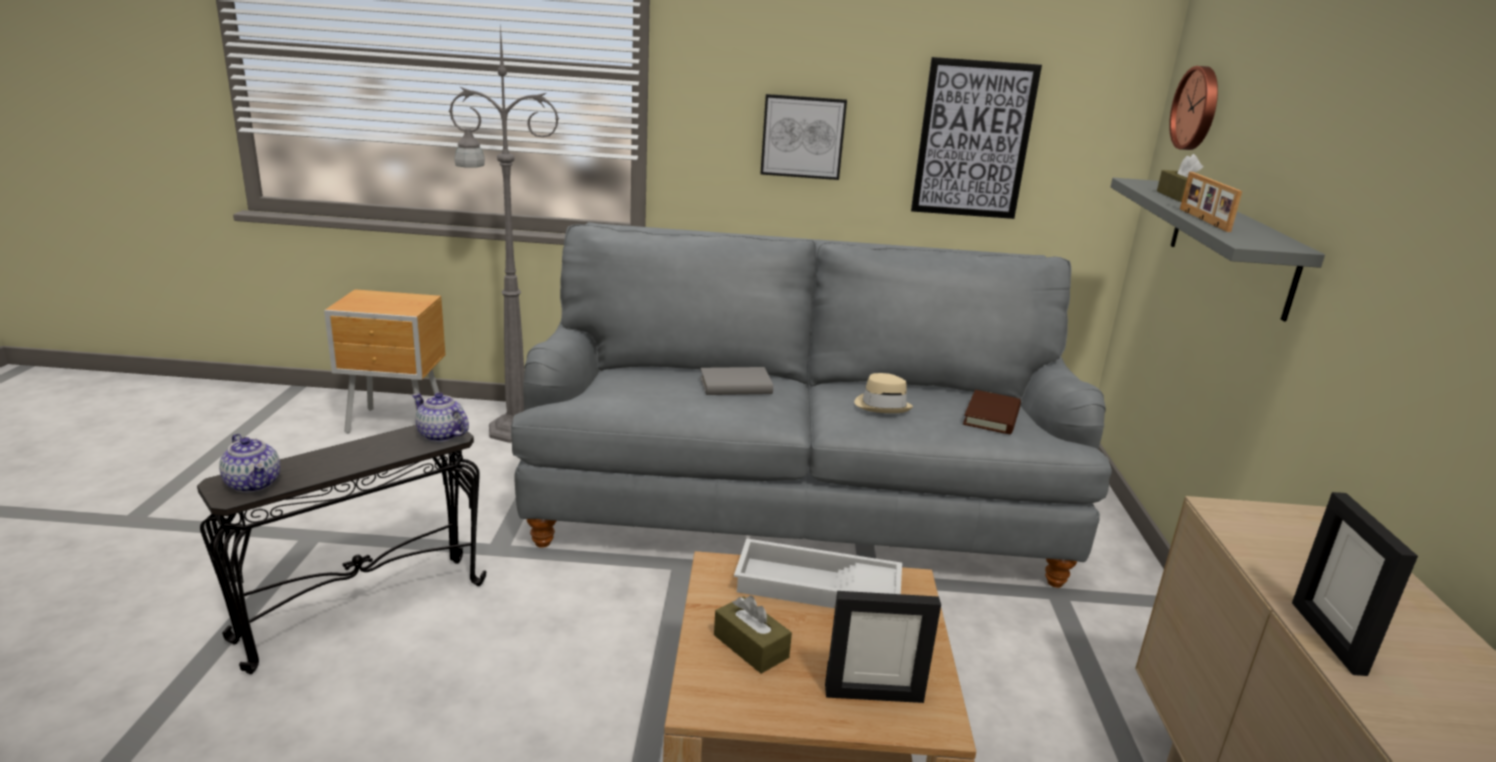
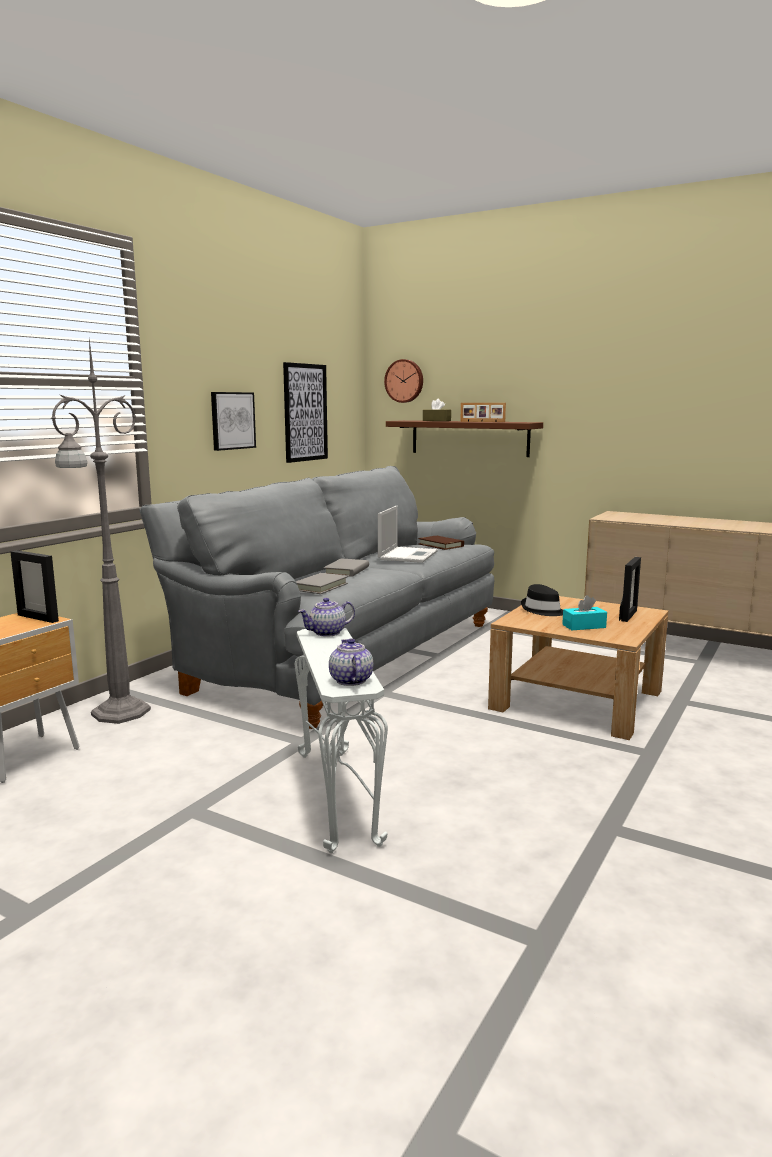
camera: 60 degrees left, 10 degrees down
black side table [197,425,486,674] -> white side table [295,628,388,853]
teapot [219,434,280,493] -> teapot turned 90 degrees counterclockwise [329,638,373,686]
brown tissue box [714,596,792,674] -> turquoise tissue box [562,595,607,630]
white tray [734,538,902,608] -> black hat [521,584,563,616]
beige hat [854,373,913,413] -> laptop [378,506,438,563]
grey shelf [1111,178,1325,321] -> brown shelf [386,420,543,457]
picture frame [1292,492,1418,676] -> picture frame moved to [10,550,59,623]
none -> grey book [296,573,348,594]

